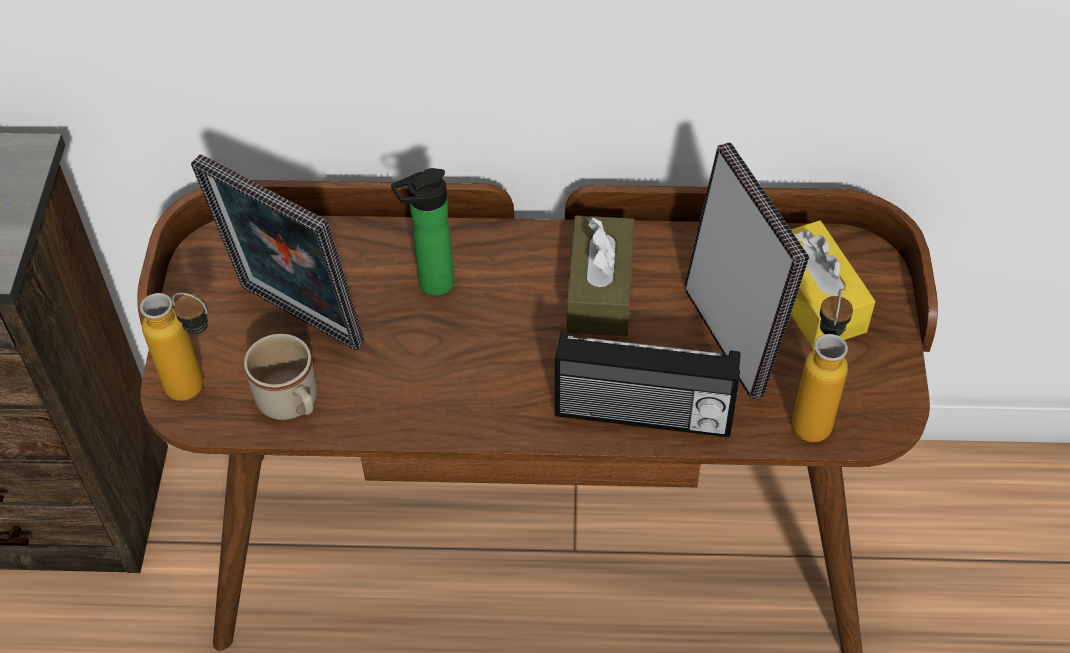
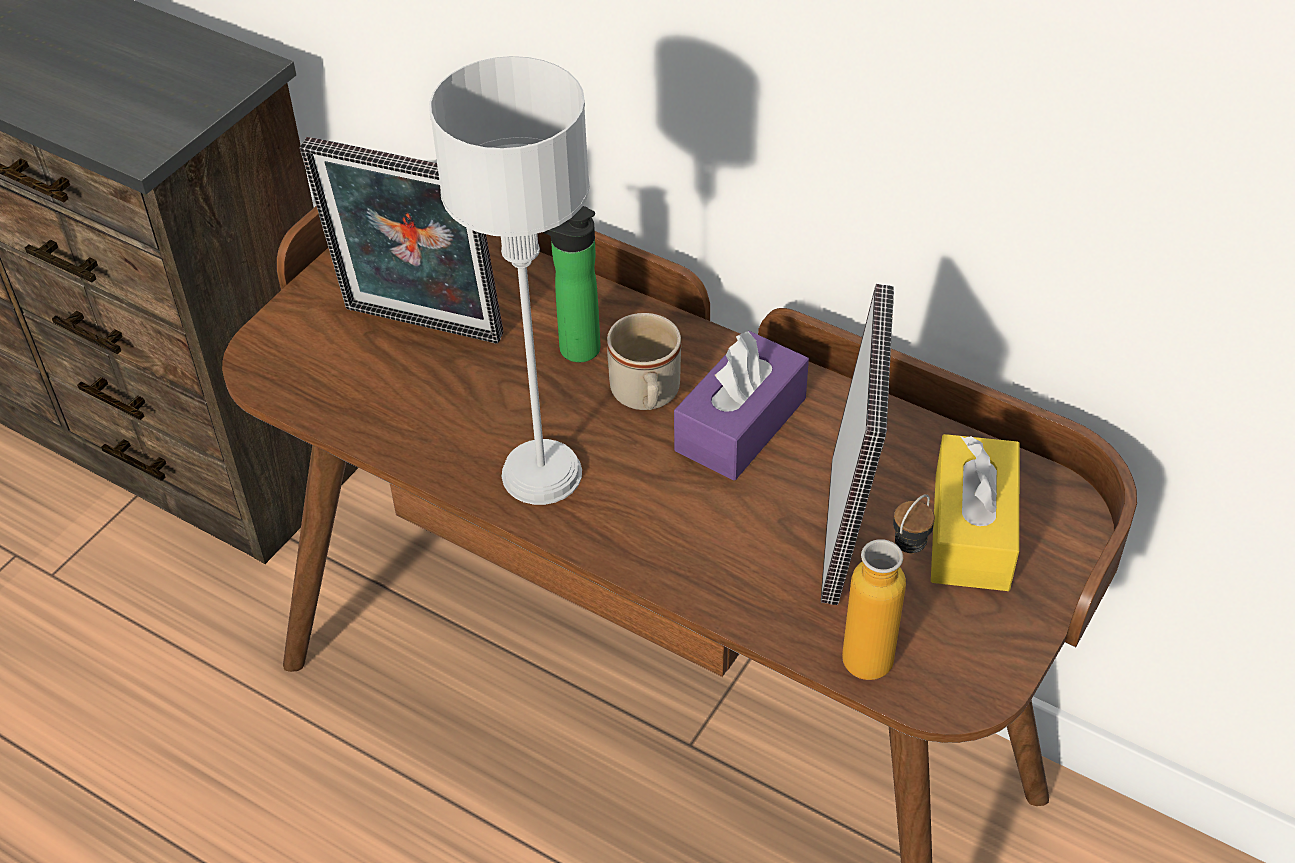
camera: 30 degrees right, 5 degrees down
bottle [140,293,208,401] -> none
picture frame [191,154,365,351] -> picture frame turned 45 degrees counterclockwise [300,137,503,344]
beige mug [244,334,317,420] -> beige mug moved to [607,313,681,410]
radio [555,331,741,437] -> none
brown tissue box [567,215,635,336] -> purple tissue box [674,331,809,480]
none -> grey table lamp [429,56,590,505]

